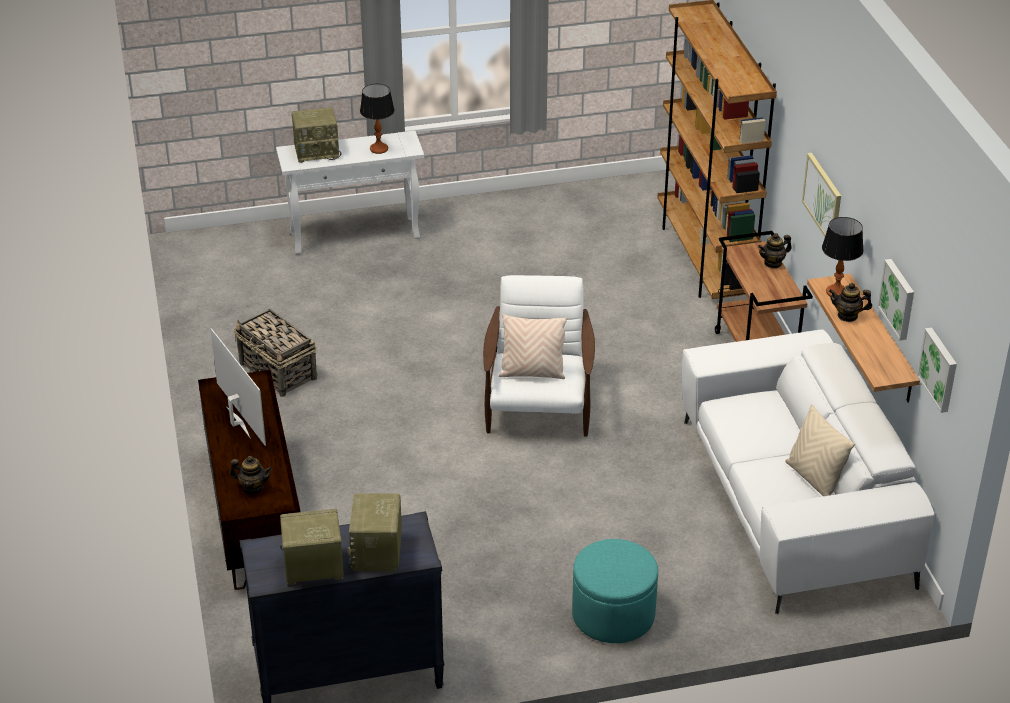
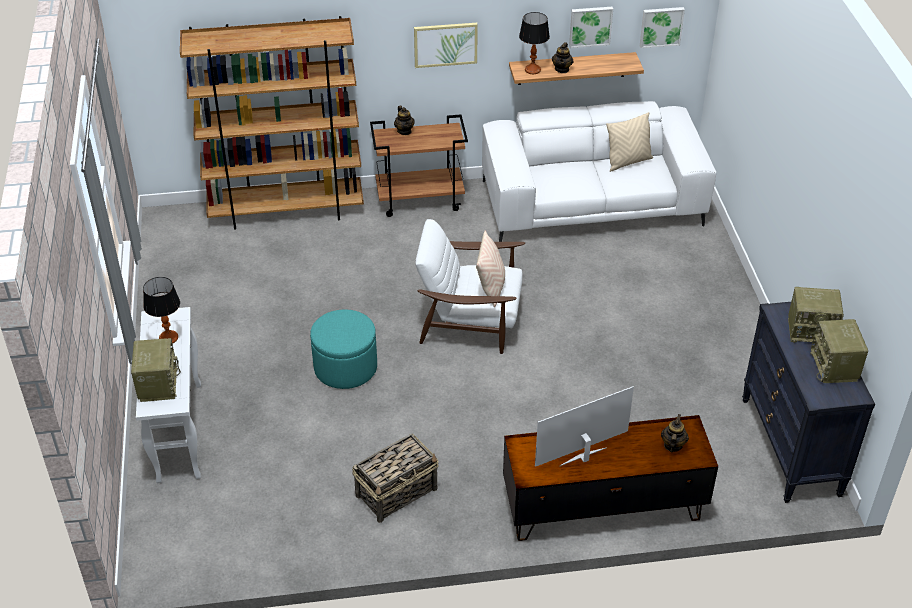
camera: 85 degrees left, 5 degrees up
turquoise ottoman [572,539,658,643] -> turquoise ottoman moved to [310,309,377,389]

